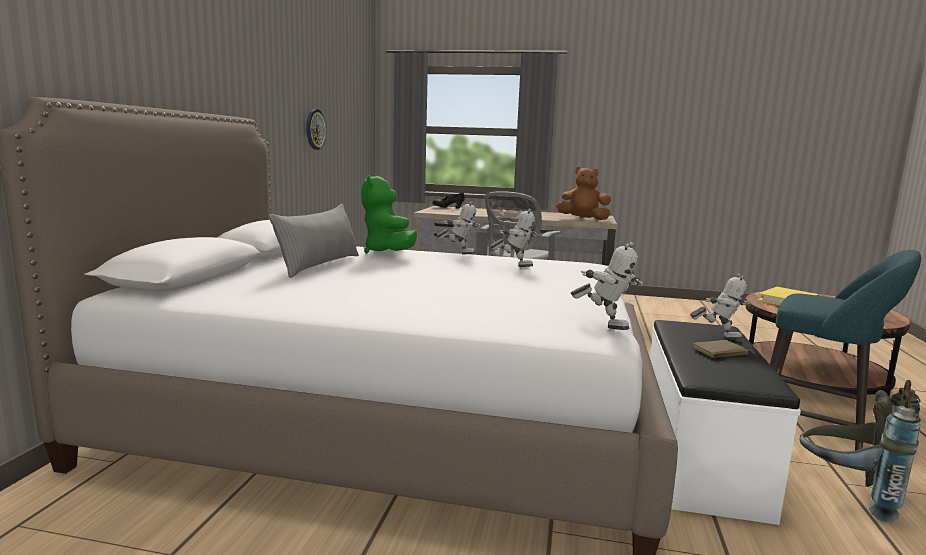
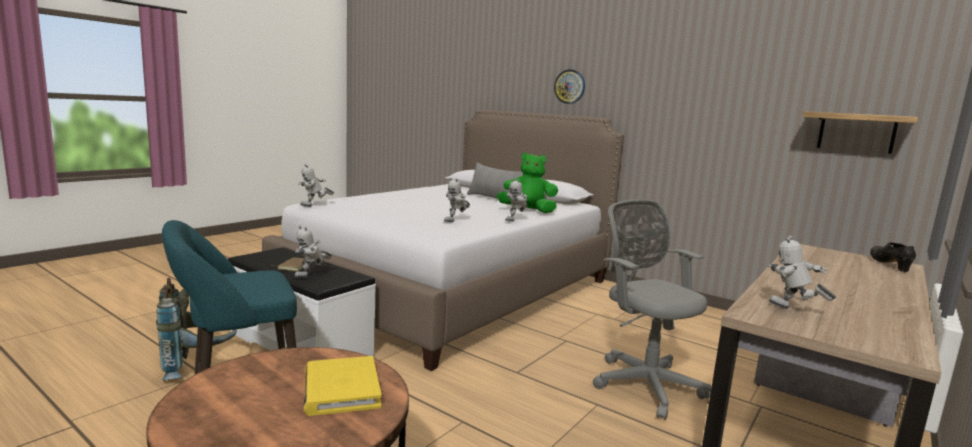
camera: 115 degrees right, 0 degrees up
wall clock [306,109,327,150] -> wall clock moved to [554,69,585,104]
brown plush toy [556,167,611,220] -> toy robot [768,235,836,309]
none -> shelf [803,111,918,154]

